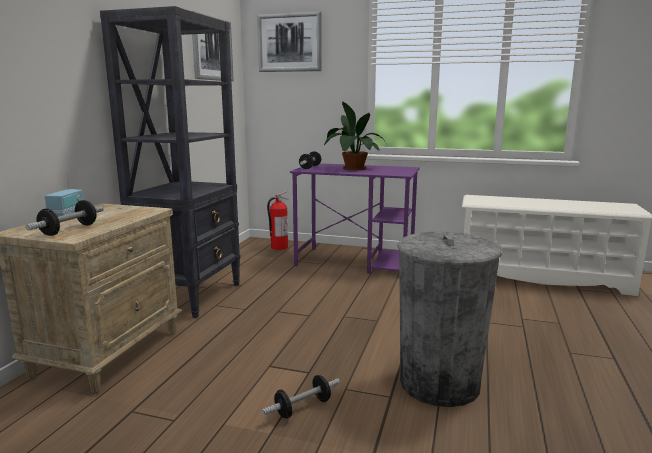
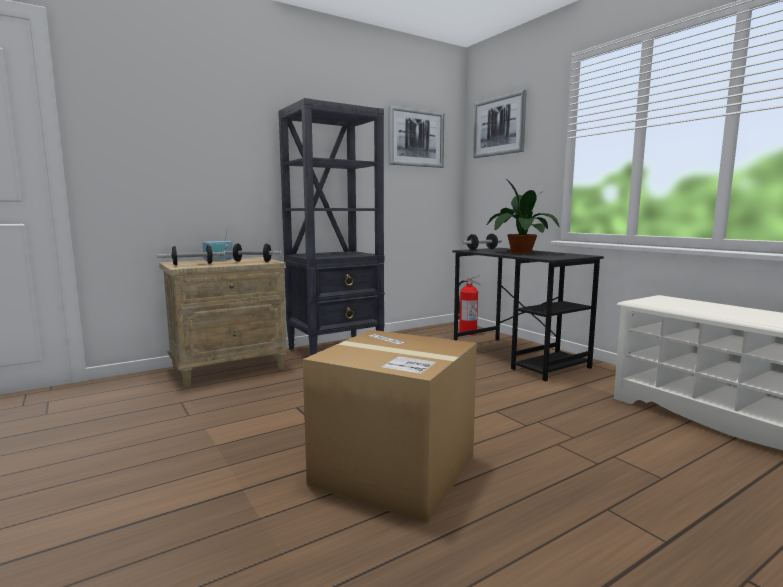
camera: 40 degrees right, 5 degrees down
dumbbell [262,375,340,419] -> dumbbell moved to [223,243,282,262]
purple desk [290,163,420,274] -> black desk [453,248,604,381]
grey trash can [397,231,502,407] -> cardboard box [303,330,477,523]

